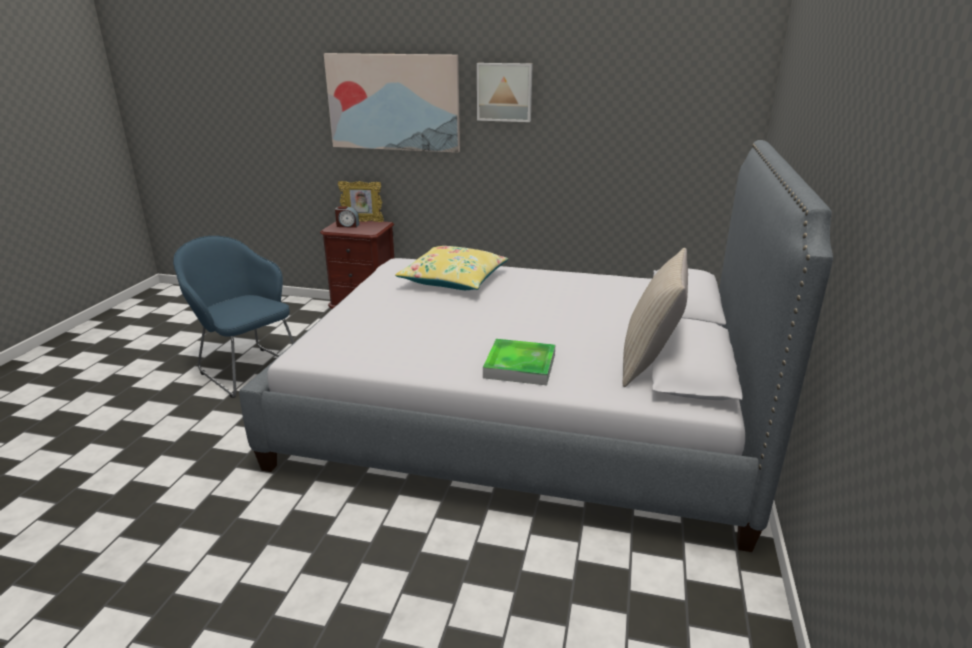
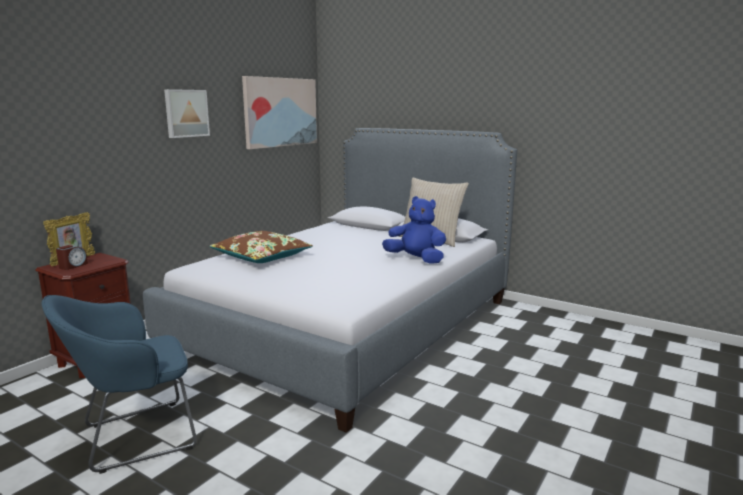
camera: 70 degrees left, 10 degrees down
picture [324,53,460,153] -> picture moved to [242,76,317,149]
yellow pillow [395,246,508,290] -> brown pillow [210,231,313,263]
tray [483,339,555,385] -> blue plush toy [382,196,446,264]

